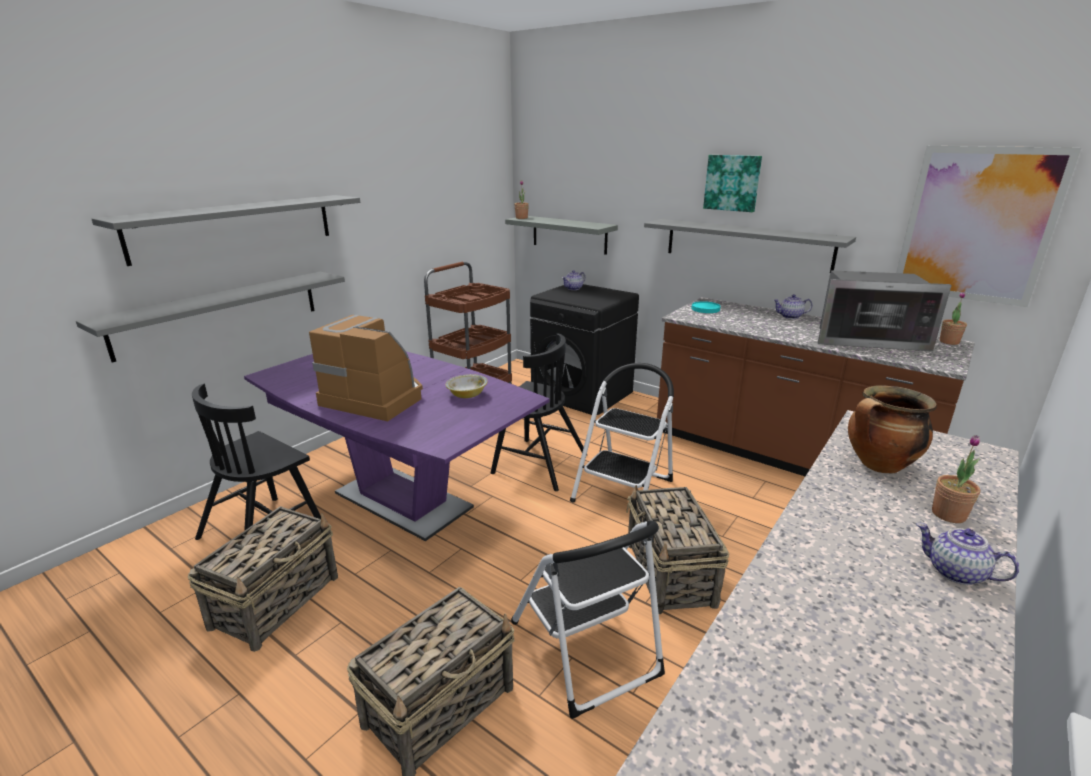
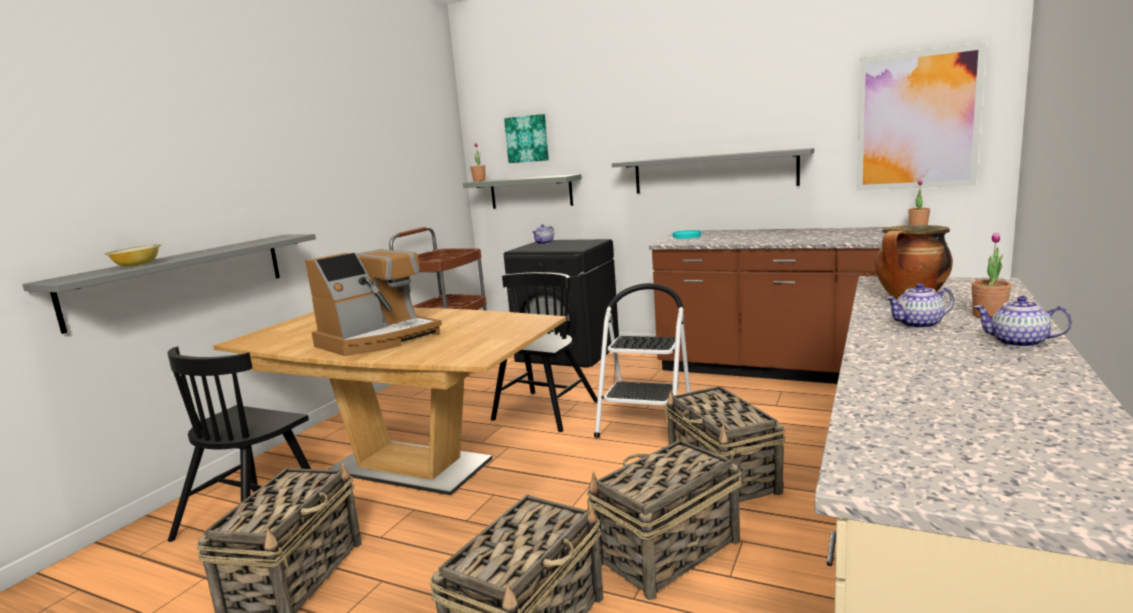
camera: 10 degrees left, 10 degrees down
grey shelf [92,195,360,266] -> none
purple dining table [244,352,549,541] -> brown dining table [213,308,566,495]
coffee machine [309,315,423,421] -> coffee machine turned 120 degrees clockwise [305,249,442,356]
bowl [446,374,488,398] -> bowl moved to [104,244,161,266]
black chair [491,333,588,491] -> black chair turned 75 degrees counterclockwise [491,272,597,432]
step ladder [511,520,665,719] -> basket [586,431,742,600]
picture [703,155,762,212] -> picture moved to [504,114,549,163]
teapot [774,294,813,319] -> teapot moved to [886,283,954,329]
microwave [818,270,952,351] -> none

